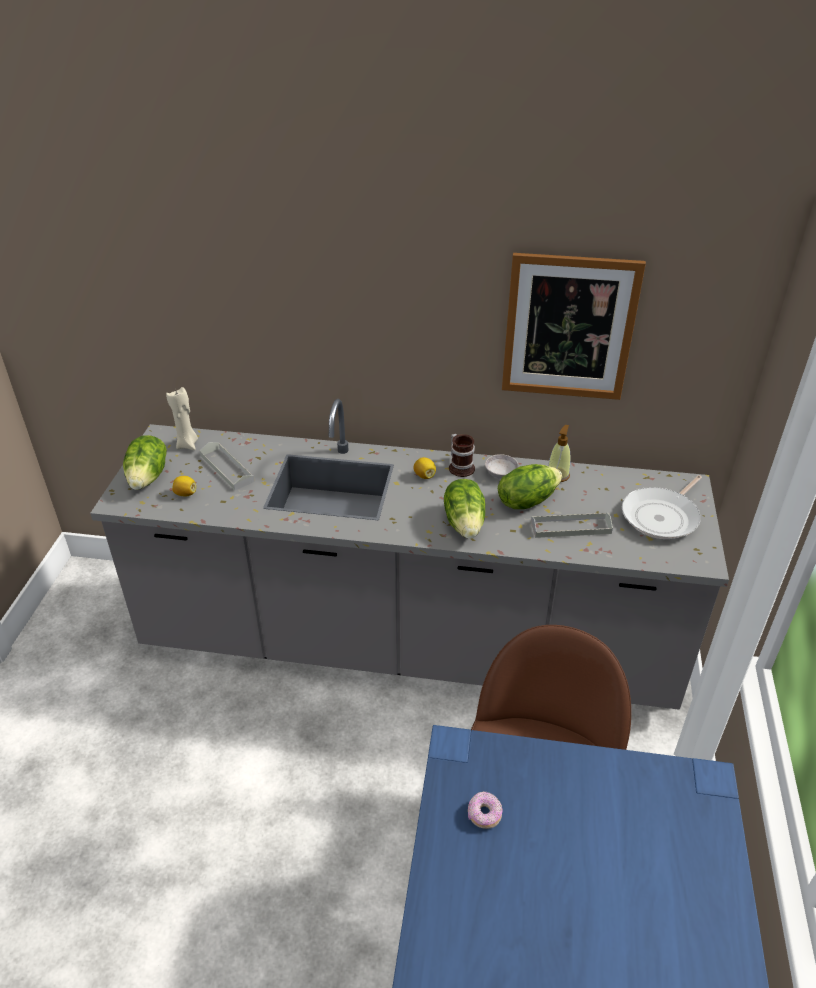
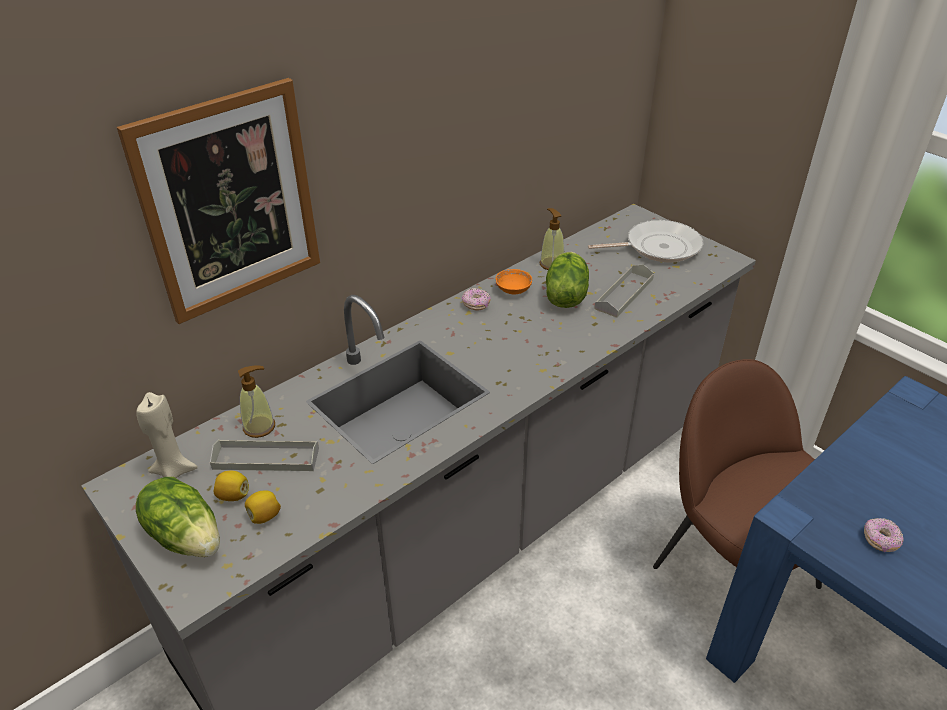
camera: 50 degrees left, 0 degrees up
lemon [414,457,436,479] -> lemon moved to [214,471,249,501]
lettuce [444,479,485,539] -> none
mug [449,434,475,477] -> donut [462,288,491,310]
grey bowl [485,454,518,479] -> orange bowl [495,269,532,294]
picture [502,253,646,400] -> picture moved to [117,78,320,324]
frying pan [622,475,702,539] -> frying pan turned 90 degrees counterclockwise [588,220,704,263]
none -> soap dispenser [238,365,275,438]

